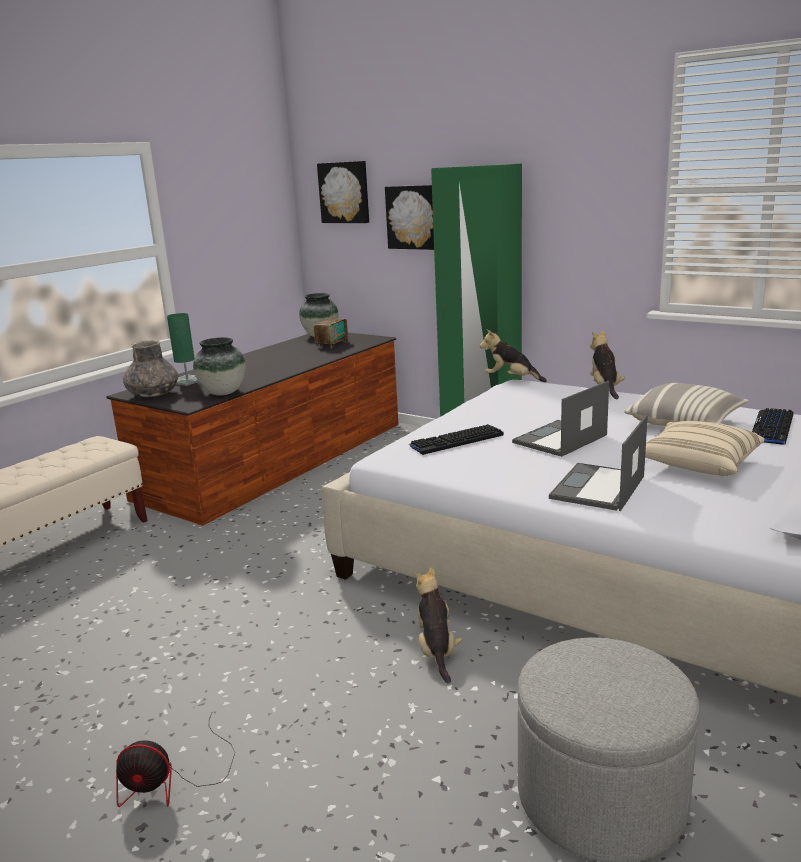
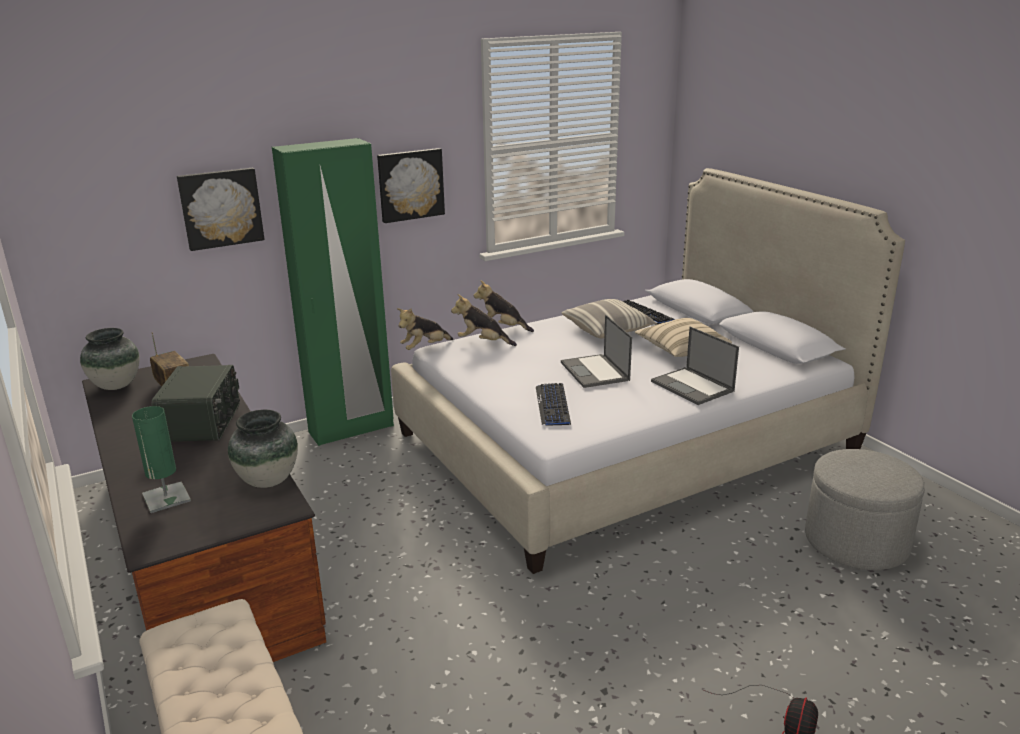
camera: 65 degrees left, 5 degrees up
grey vase [123,340,178,397] -> none
picture [317,161,369,223] -> picture moved to [377,148,445,223]
plush toy [415,567,462,684] -> plush toy moved to [451,294,517,346]
none -> radio [151,365,240,442]

